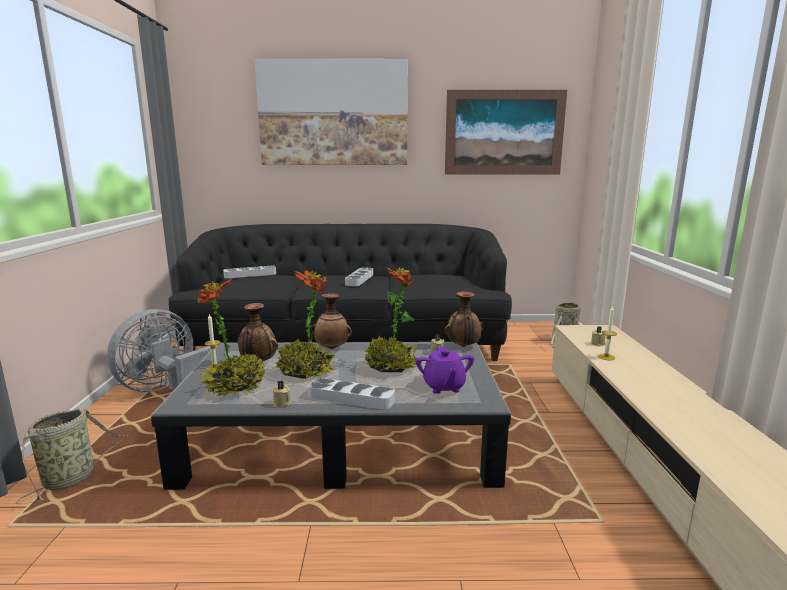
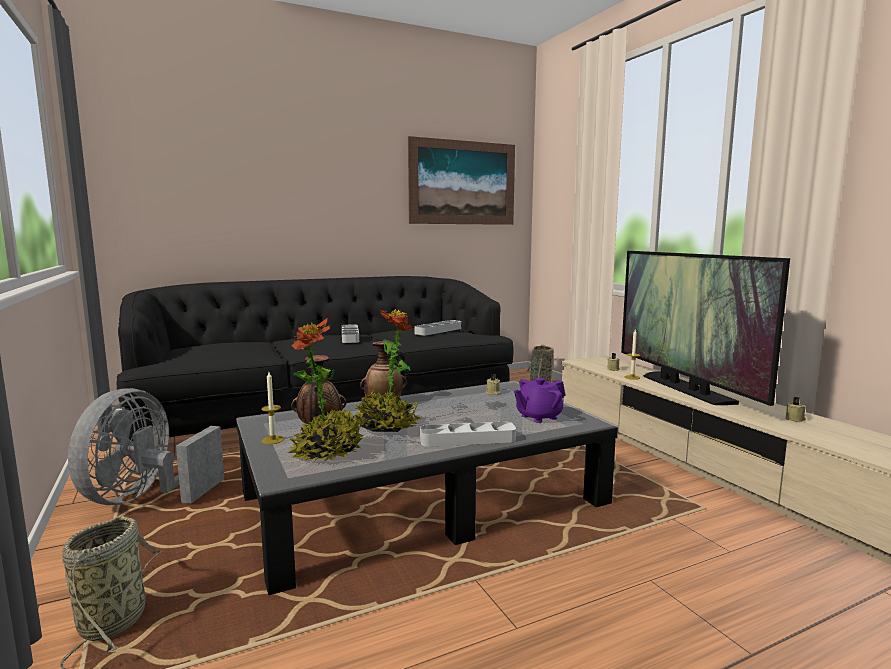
camera: 25 degrees left, 5 degrees down
grey tray [223,266,276,278] -> grey tray moved to [414,320,461,336]
picture [254,59,408,165] -> none
beige candle [273,380,292,407] -> beige candle moved to [786,397,806,422]
potted plant [364,268,418,372] -> none
purple teapot [415,346,474,394] -> purple teapot turned 90 degrees clockwise [514,378,565,423]
vase [444,291,483,347] -> none
none -> television [621,251,790,406]

